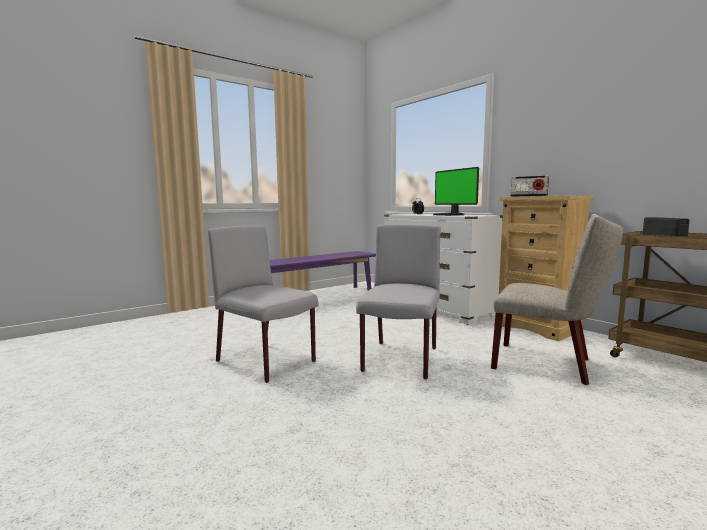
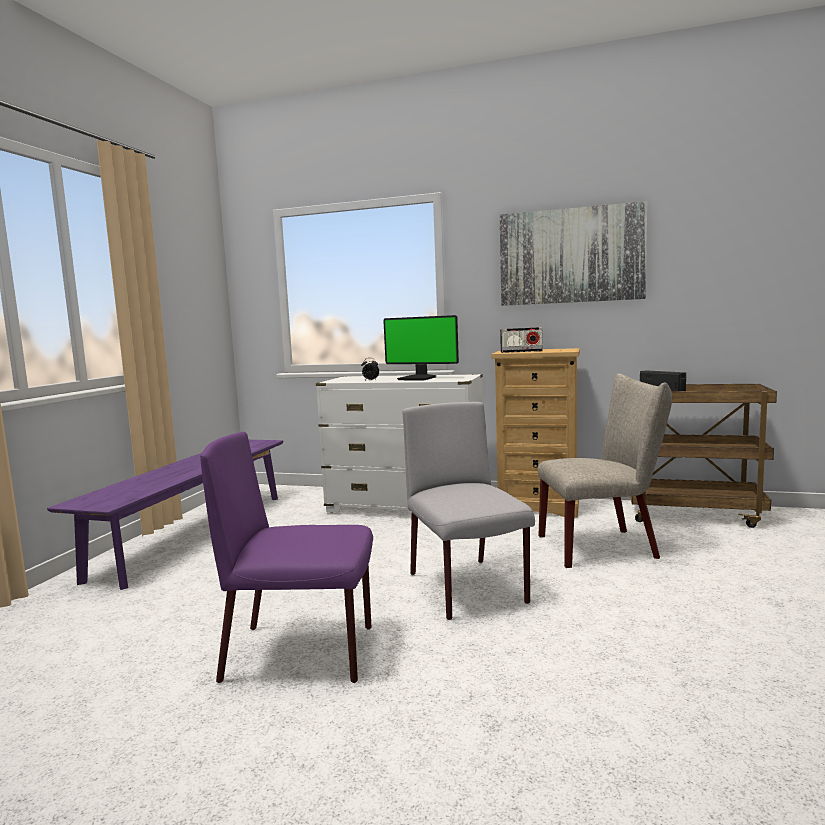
camera: 35 degrees left, 0 degrees up
grey chair [208,226,319,383] -> purple chair [200,432,373,683]
none -> picture [500,201,647,306]

